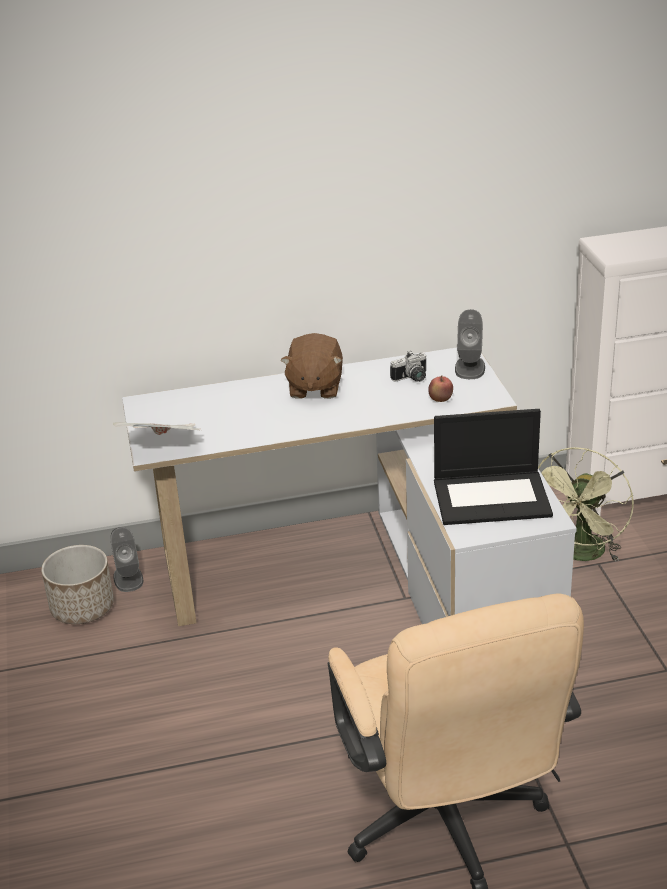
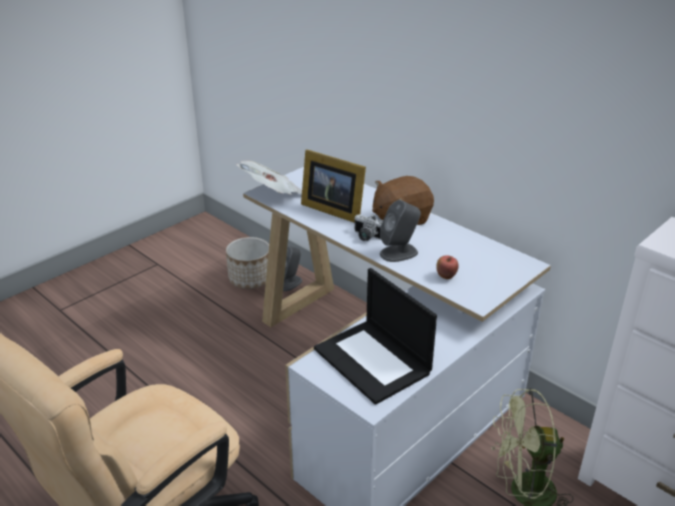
camera: 55 degrees right, 0 degrees up
camera [390,351,427,382] -> camera moved to [354,214,383,241]
grey speaker [455,309,485,379] -> grey speaker moved to [380,200,421,262]
none -> picture frame [301,150,366,223]

